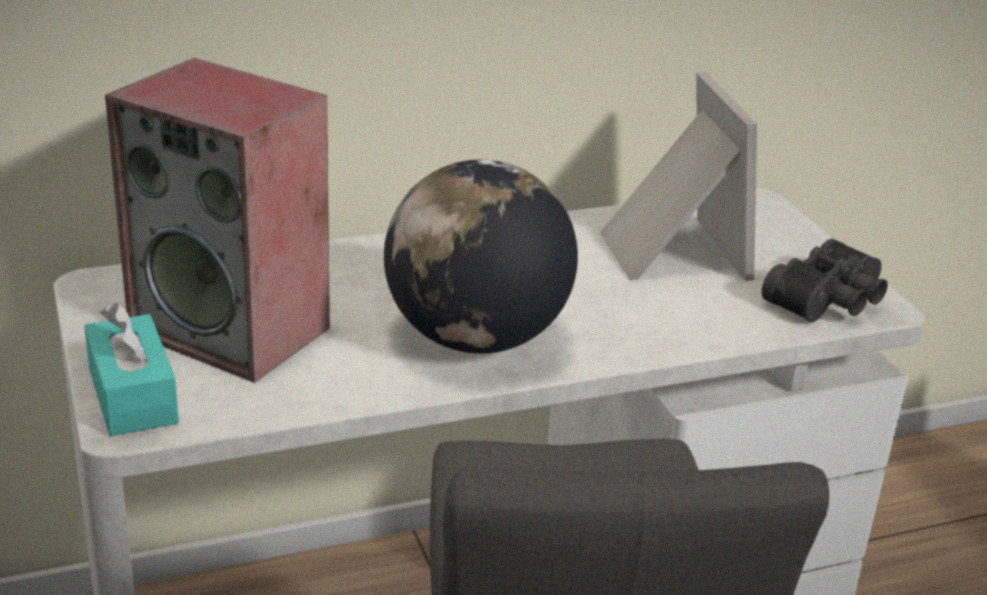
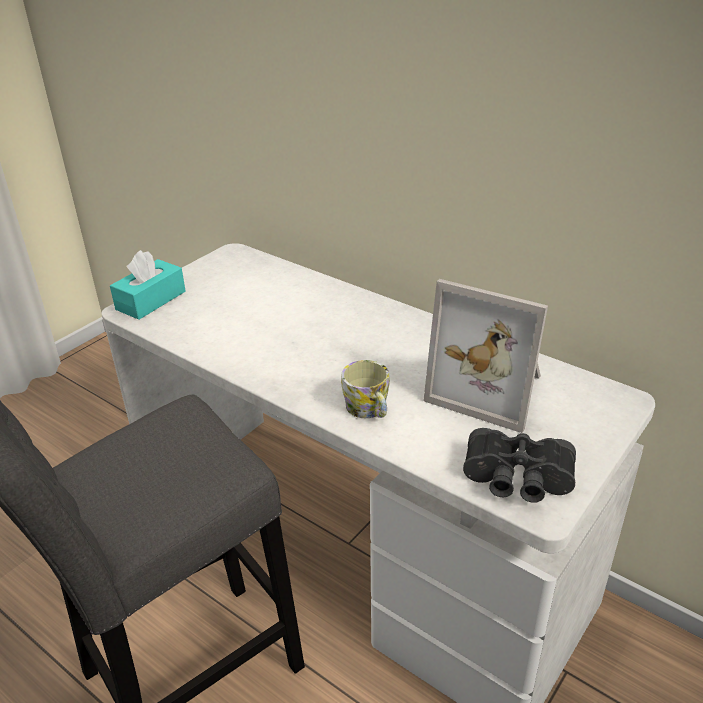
camera: 60 degrees right, 5 degrees up
speaker [105,58,330,383] -> none
globe [384,160,578,354] -> none
picture frame [600,71,757,281] -> picture frame turned 75 degrees clockwise [423,279,548,433]
none -> mug [341,360,390,418]

